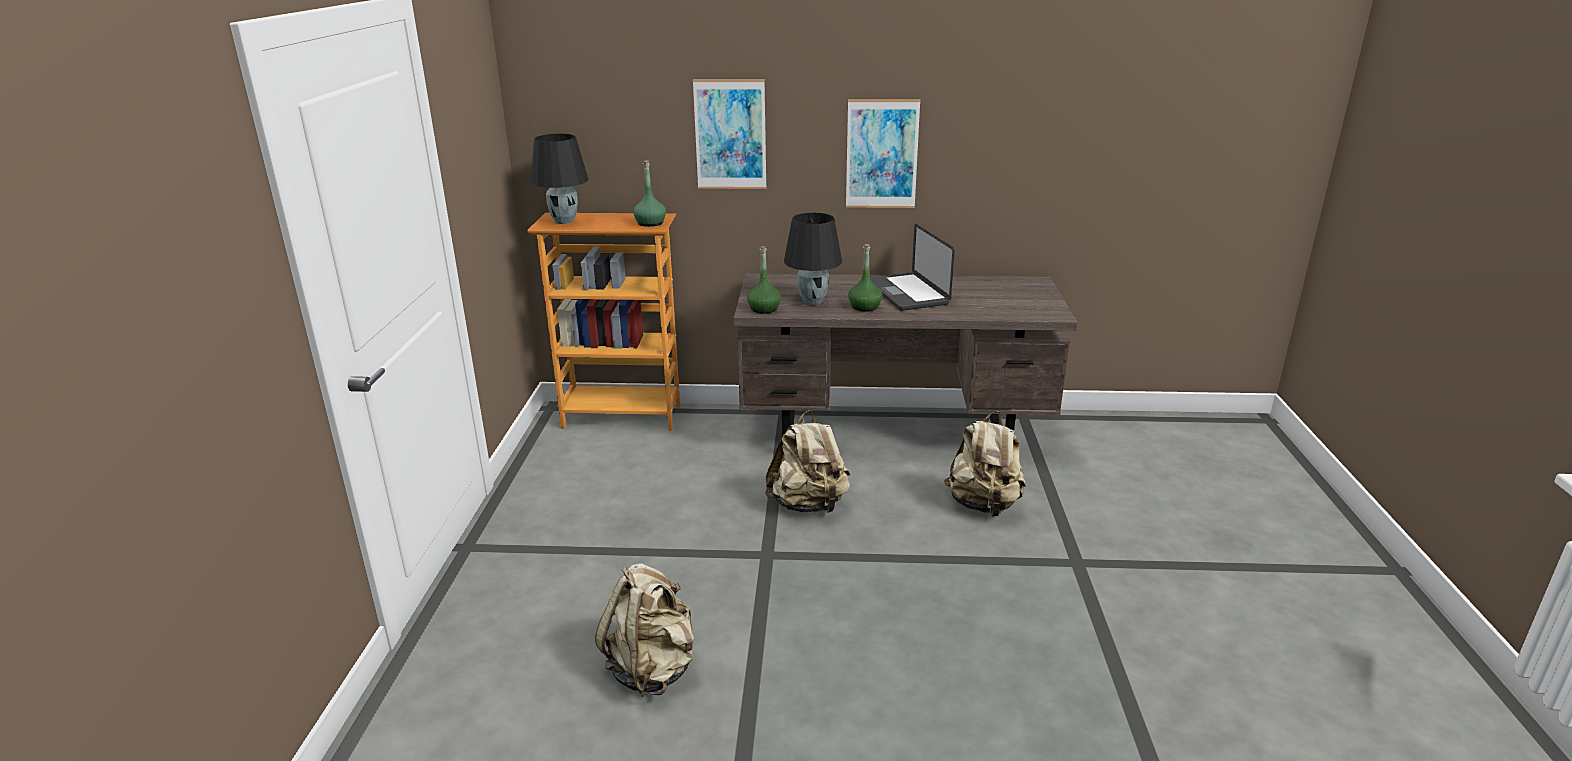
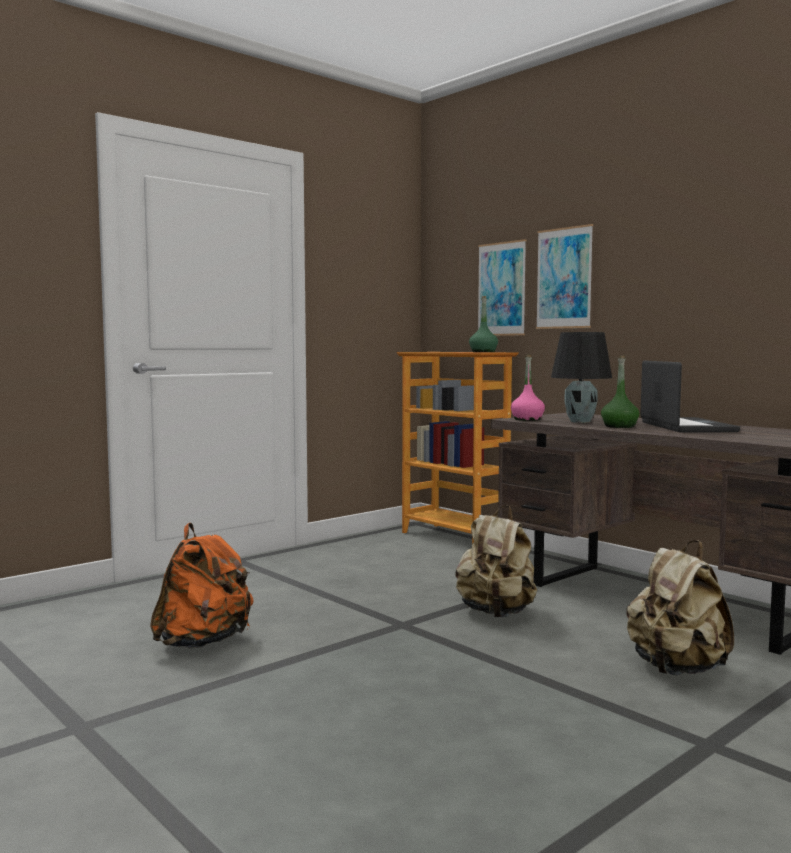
camera: 45 degrees right, 20 degrees down
black table lamp [531,134,588,224] -> none
beige backpack [595,564,694,697] -> orange backpack [150,523,254,648]
green bottle [747,246,781,314] -> pink bottle [511,355,545,421]
picture [846,100,920,208] -> picture moved to [478,239,526,336]
laptop [870,224,955,311] -> laptop turned 150 degrees clockwise [640,360,740,433]

